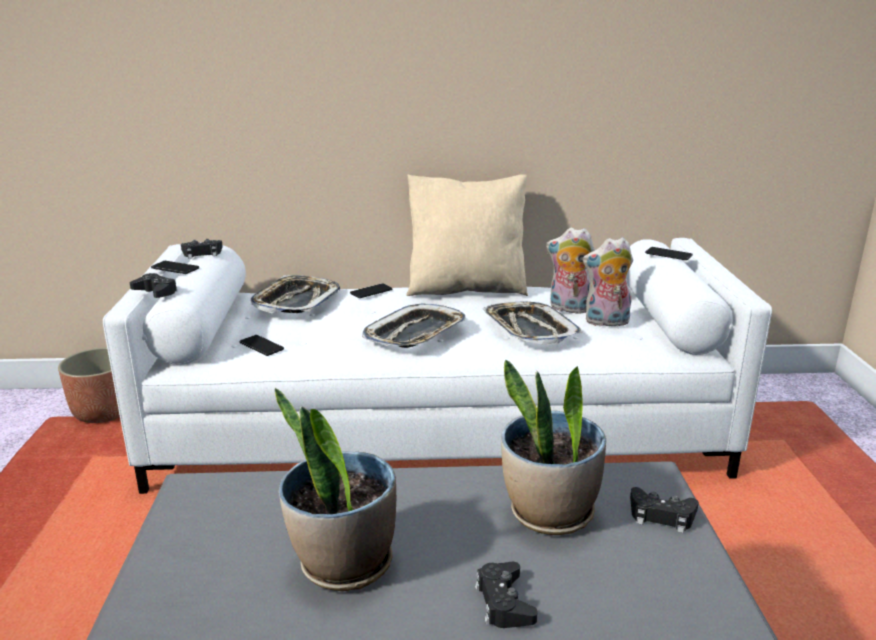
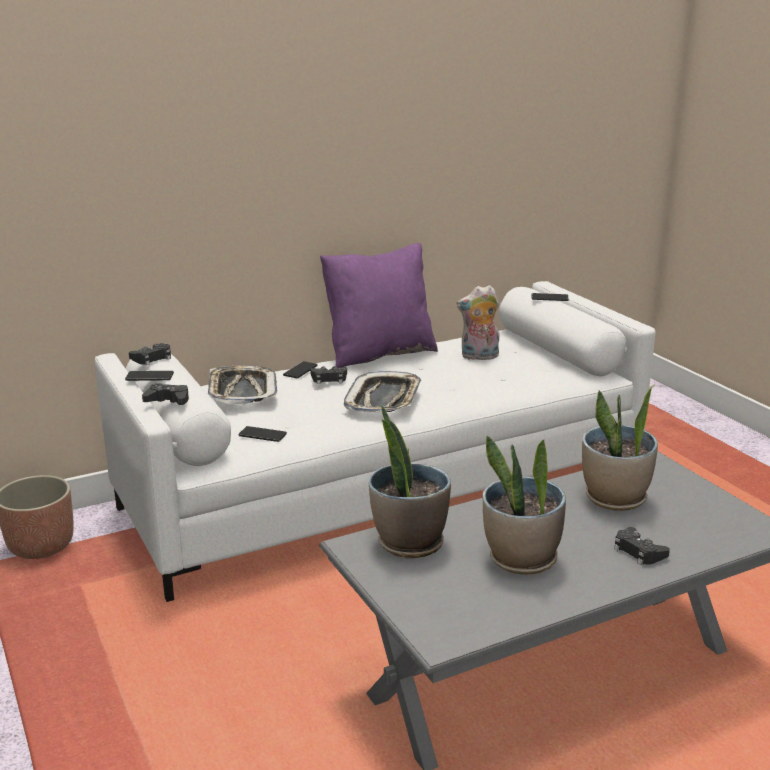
camera: 25 degrees left, 0 degrees up
beige pillow [406,174,528,296] -> purple pillow [320,243,438,368]
tray [482,301,582,345] -> none
plush toy [583,237,633,326] -> none
black game controller [630,487,699,533] -> black game controller moved to [310,366,347,384]
none -> potted plant [369,405,451,558]

